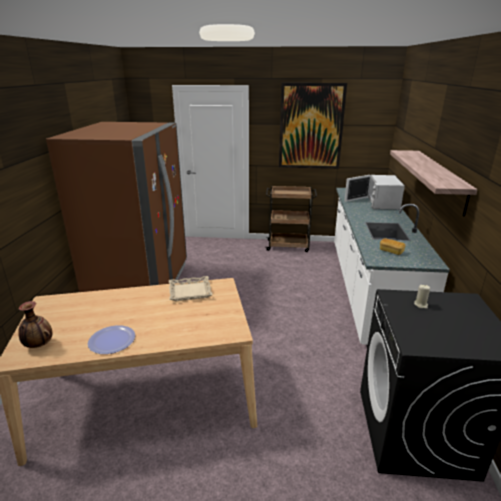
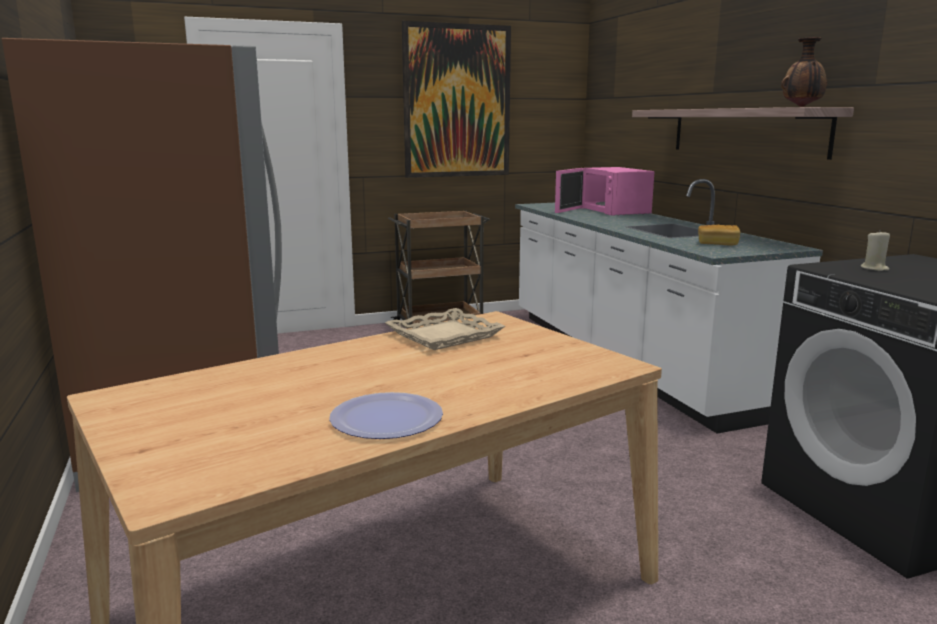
camera: 25 degrees left, 10 degrees down
vase [18,301,52,348] -> vase moved to [781,37,827,107]
white microwave [344,175,405,210] -> pink microwave [555,167,654,216]

